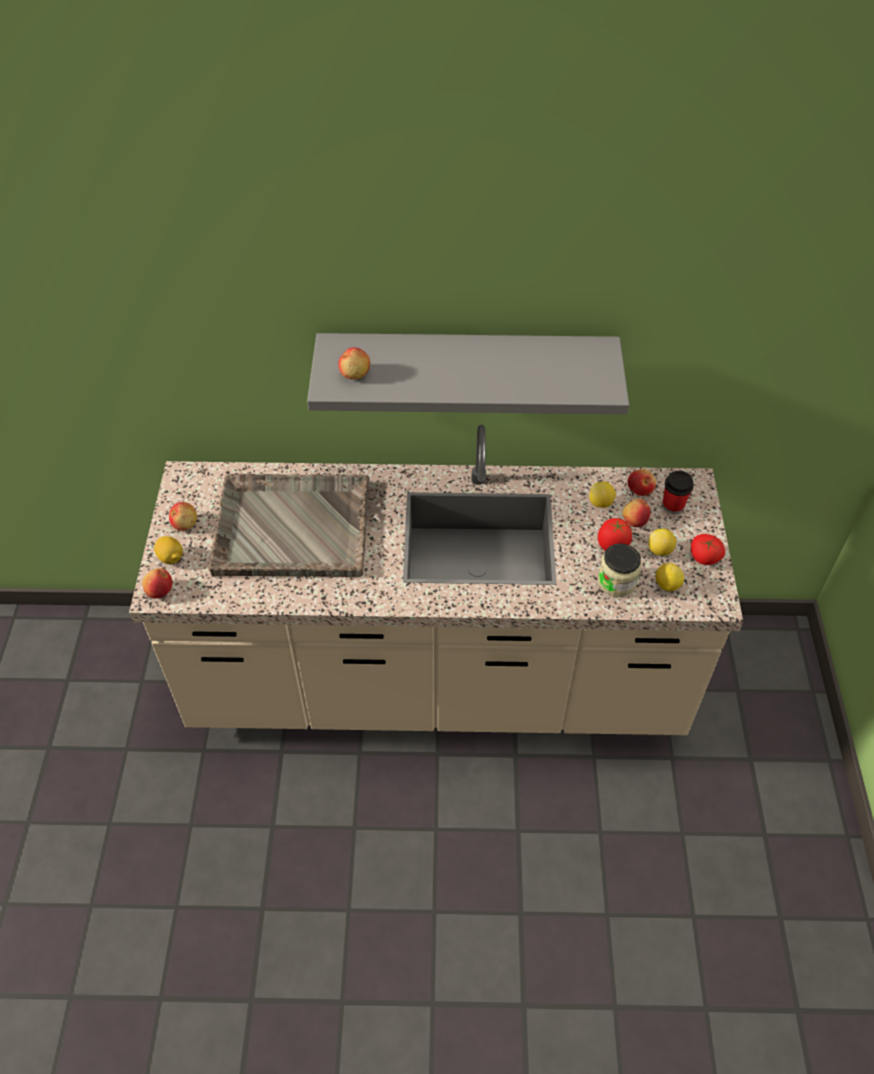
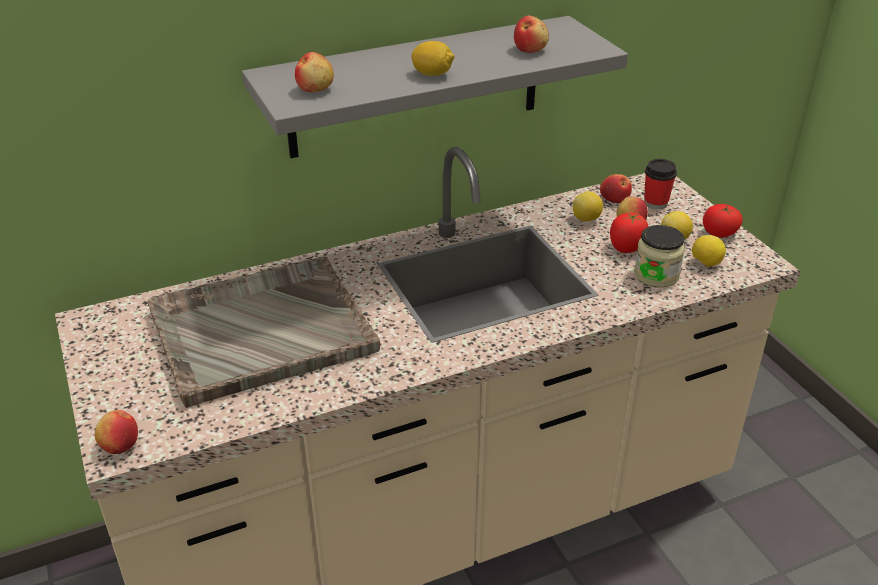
camera: 25 degrees left, 15 degrees down
lemon [154,536,183,564] -> lemon moved to [411,41,455,76]
apple [169,502,197,531] -> apple moved to [514,16,549,53]

